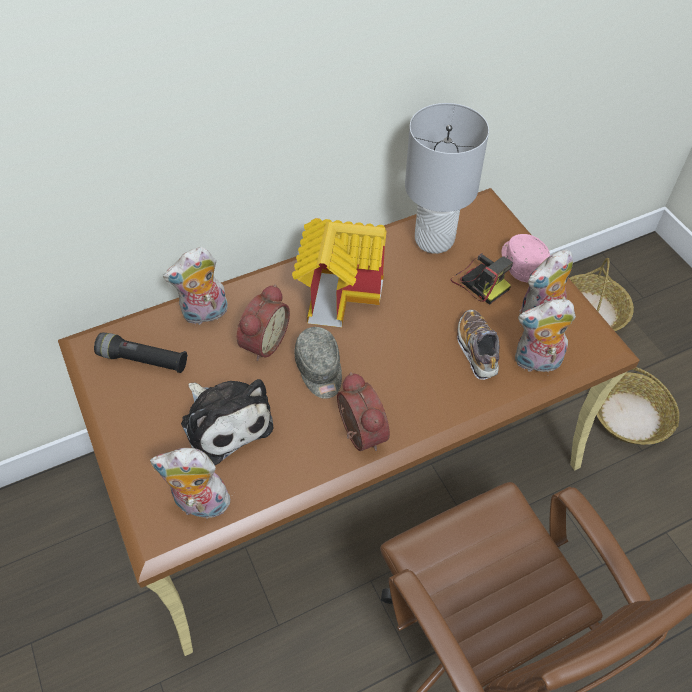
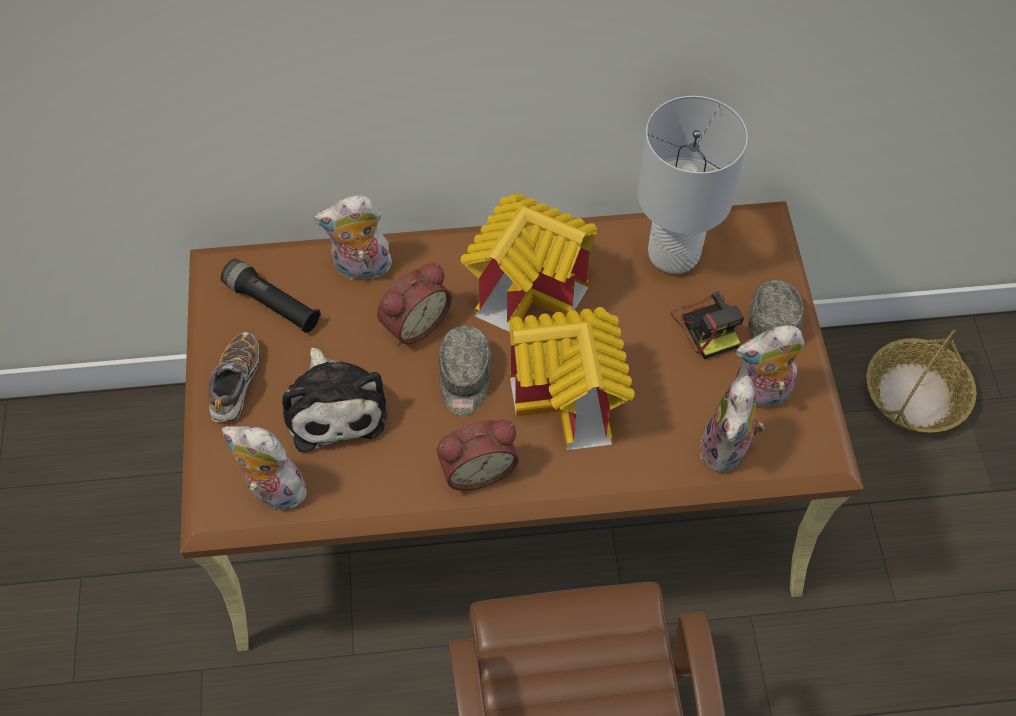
camera: 20 degrees right, 5 degrees up
alarm clock [337,372,390,451] -> alarm clock turned 75 degrees clockwise [437,420,519,491]
shoe [457,310,499,380] -> shoe moved to [209,332,259,422]
pink cap [502,234,550,283] -> grey cap [749,280,804,337]
plush toy [515,299,576,372] -> plush toy turned 90 degrees counterclockwise [700,376,765,473]
basket [597,367,679,445] -> none
none -> toy house [509,307,634,450]

